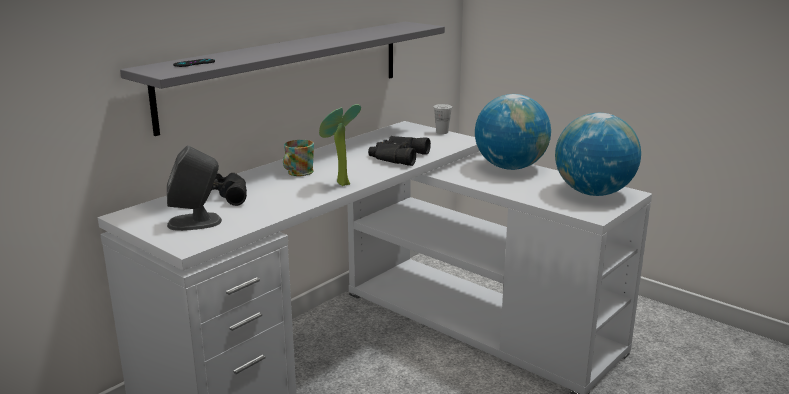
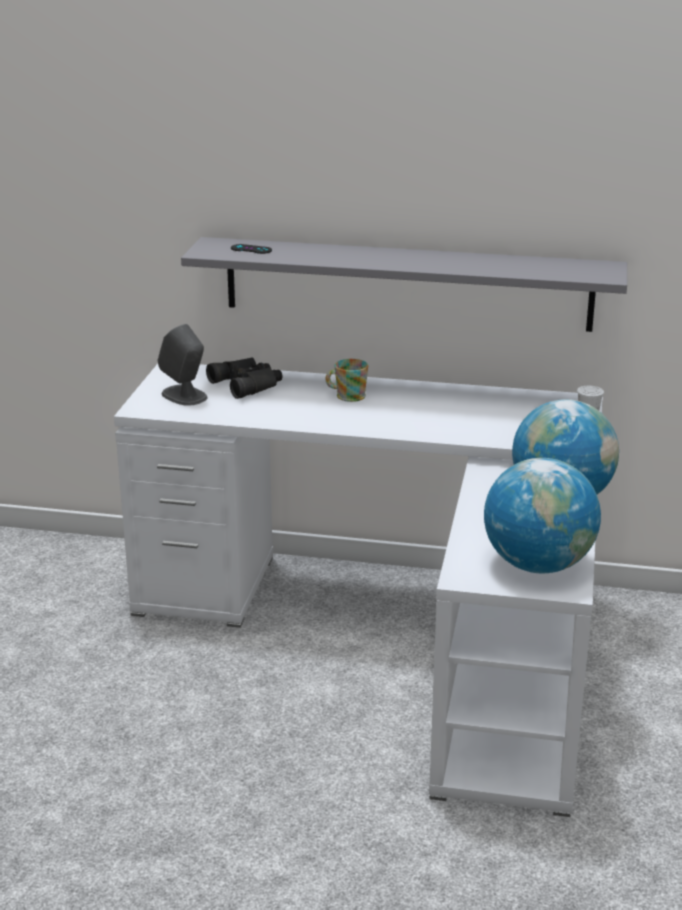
camera: 60 degrees right, 5 degrees up
potted plant [319,104,361,186] -> none
black binoculars [368,136,431,166] -> none

